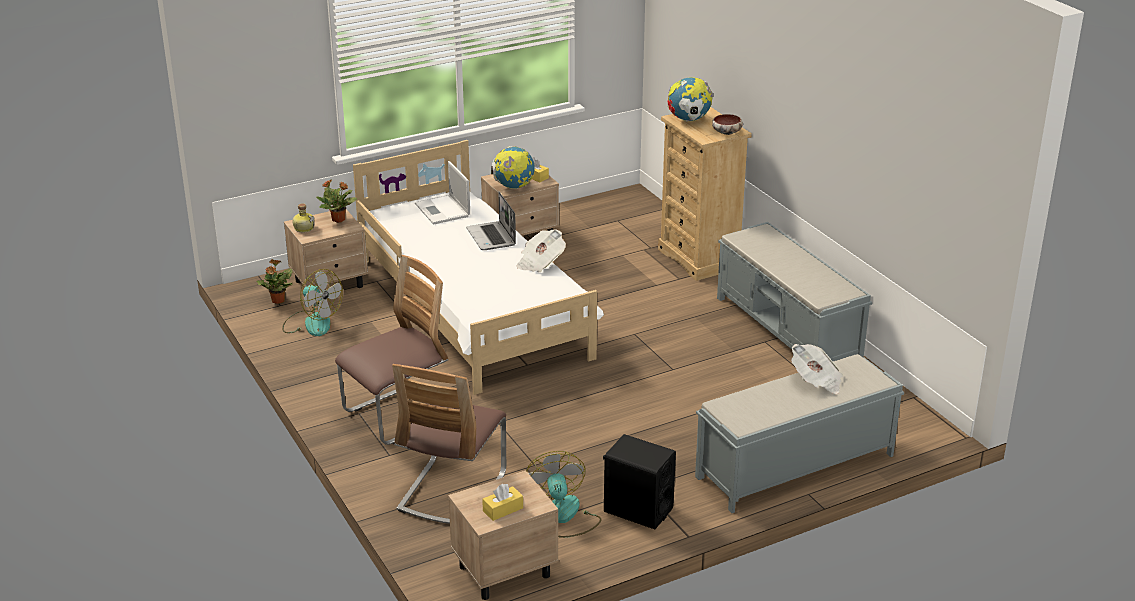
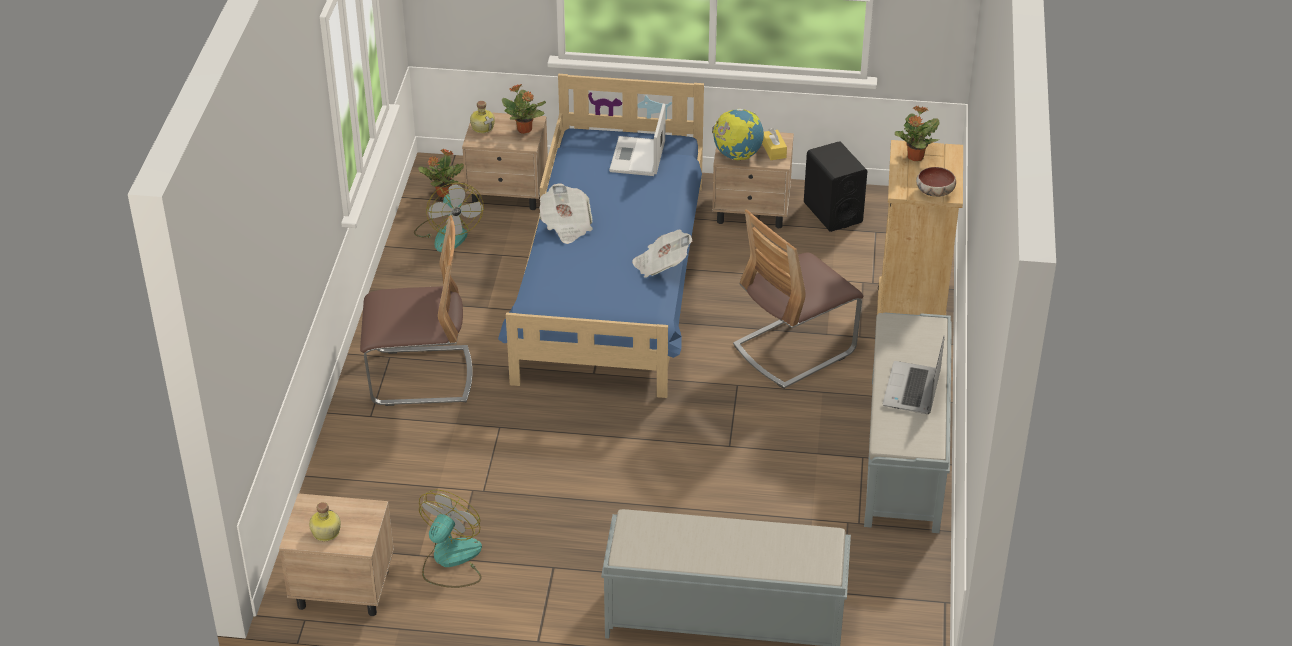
camera: 35 degrees right, 10 degrees up
white bed [353,140,604,395] -> blue bed [498,74,704,398]
chair [392,364,506,524] -> chair moved to [733,209,864,389]
laptop [466,192,516,250] -> laptop moved to [883,336,944,414]
yellow tissue box [482,484,523,521] -> bottle [309,502,341,541]
black speaker [603,434,676,529] -> black speaker moved to [804,141,867,232]
globe [667,77,713,121] -> potted plant [895,105,940,161]
newspaper [791,344,843,394] -> newspaper moved to [539,183,593,244]

